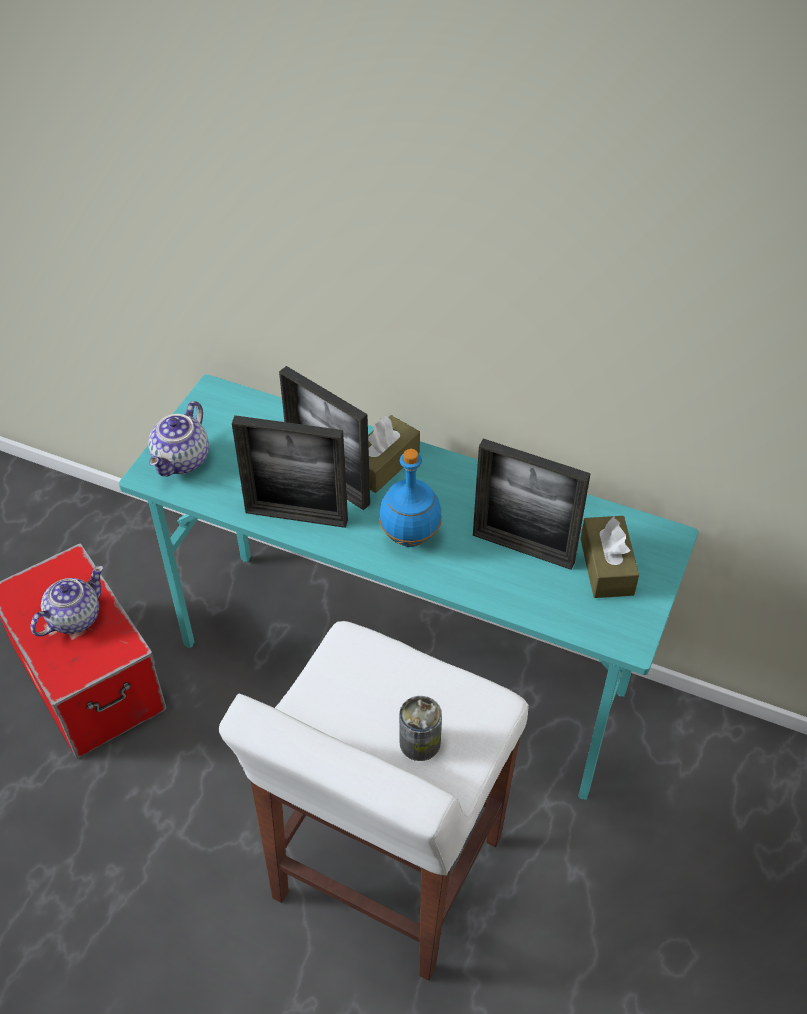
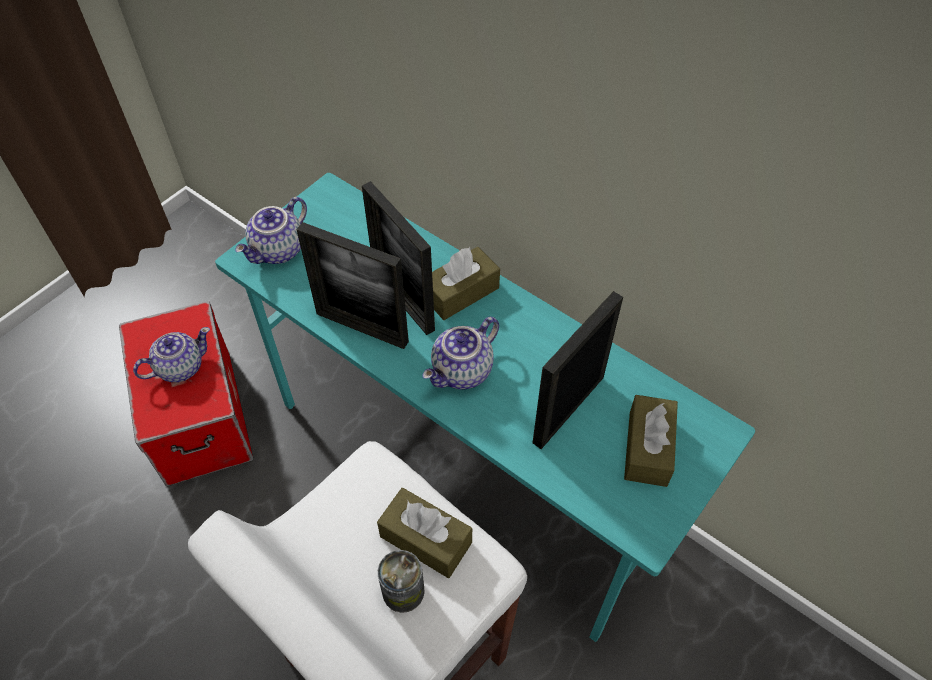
camera: 15 degrees right, 5 degrees up
blue bottle [379,449,442,547] -> teapot [422,317,499,390]
picture frame [473,439,591,570] -> picture frame turned 90 degrees clockwise [532,291,623,449]
none -> brown tissue box [377,488,472,578]

